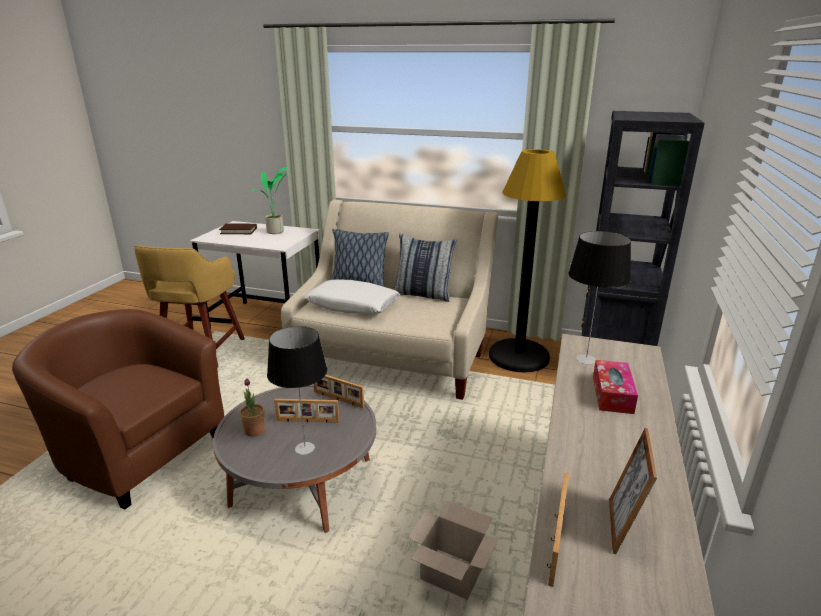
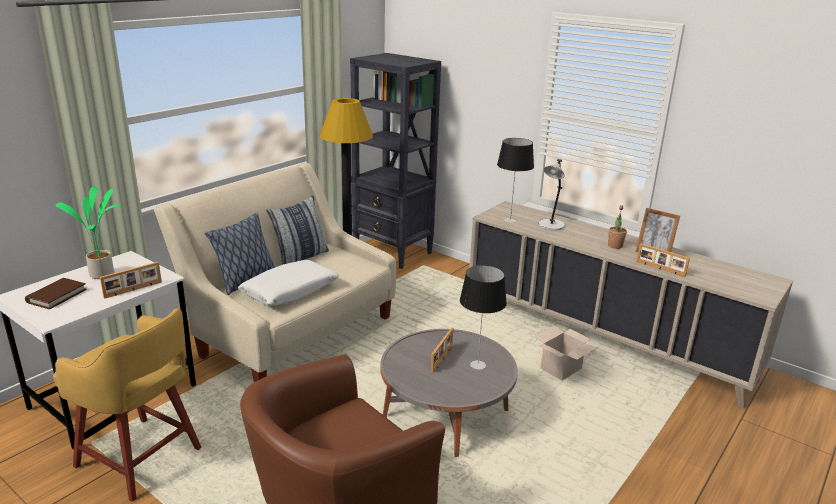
camera: 70 degrees left, 0 degrees up
potted plant [240,378,265,436] -> potted plant moved to [608,205,627,249]
picture frame [314,375,364,408] -> picture frame moved to [100,262,162,299]
tissue box [593,360,638,414] -> grey table lamp [539,159,565,230]

